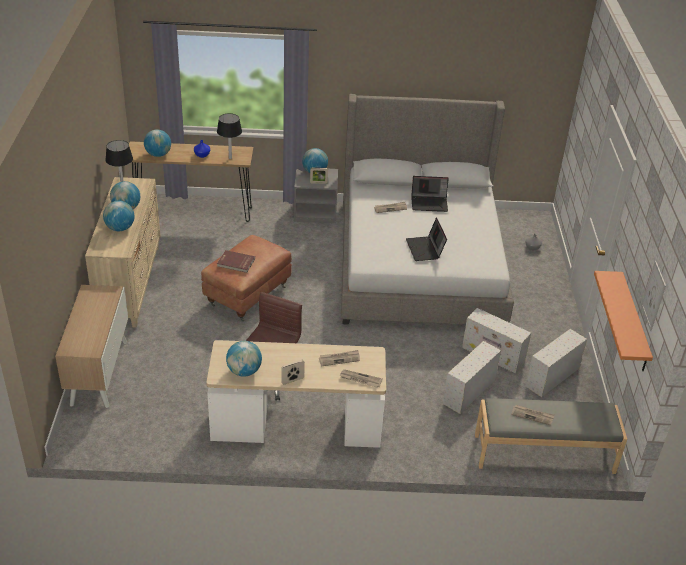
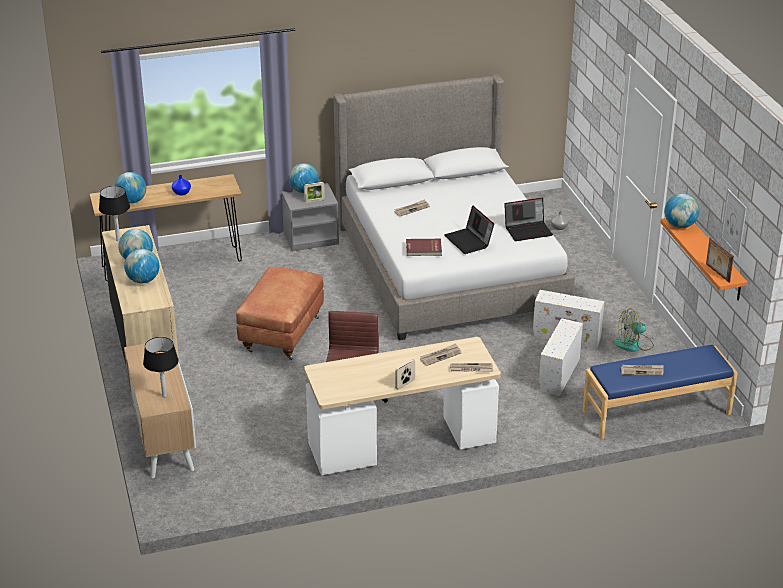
camera: 15 degrees left, 5 degrees down
black table lamp [217,113,242,159] -> black table lamp moved to [143,337,179,398]
red book [217,250,255,273] -> red book moved to [406,239,442,256]
globe [226,341,262,377] -> globe moved to [664,194,699,228]
laptop [411,176,449,212] -> laptop moved to [504,198,553,241]
grey bench [475,398,627,474] -> blue bench [582,345,738,439]
white storage box [525,329,587,397] -> fan [614,308,654,352]
none -> picture frame [706,238,734,283]

